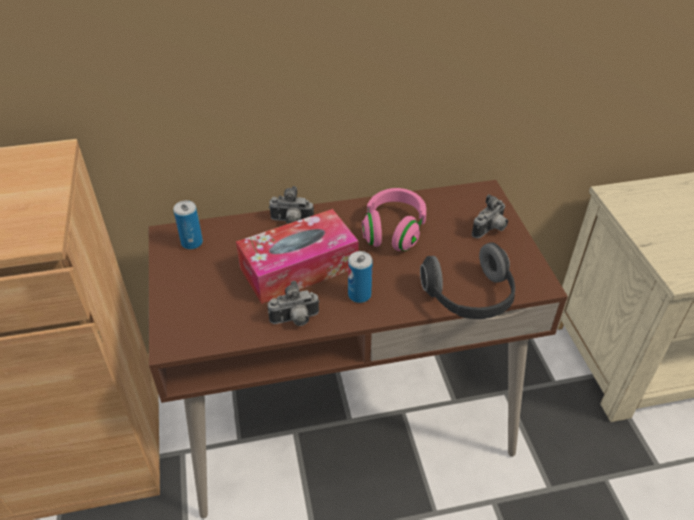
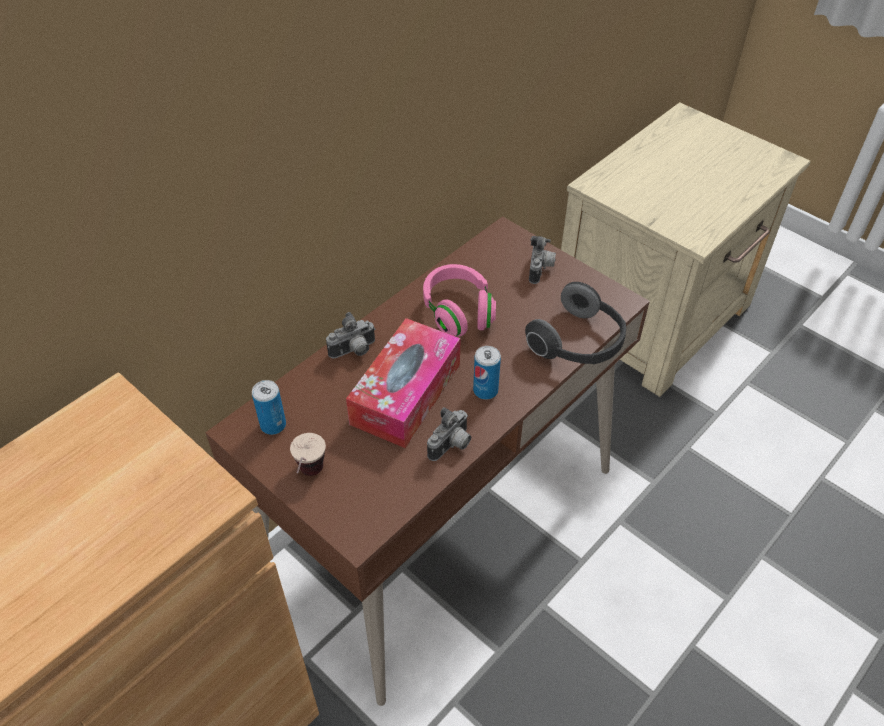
camera: 35 degrees left, 5 degrees up
none -> cup [290,433,326,476]

